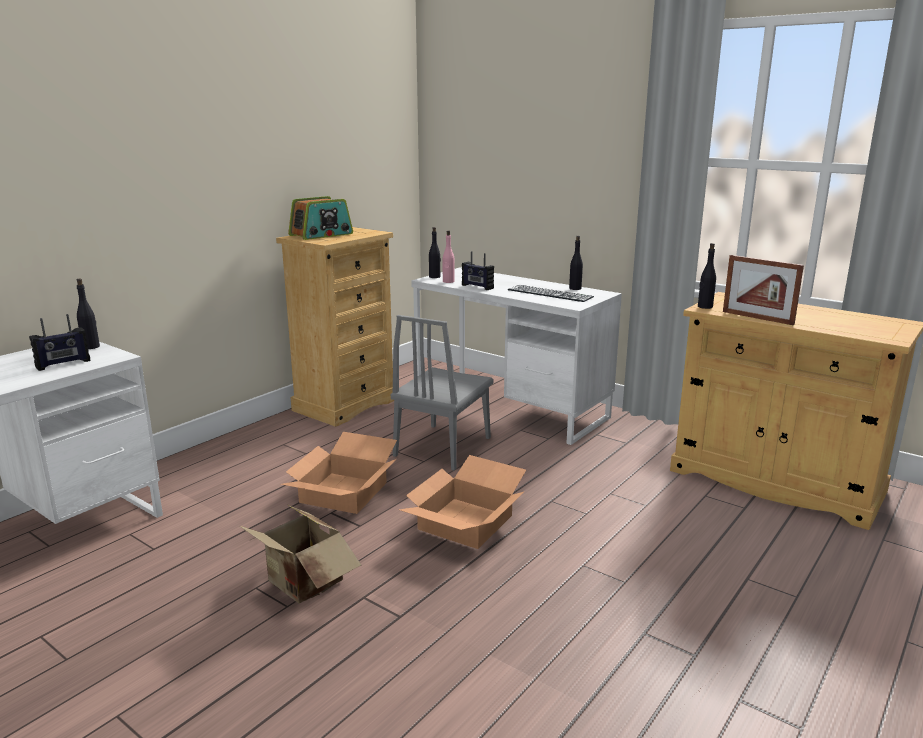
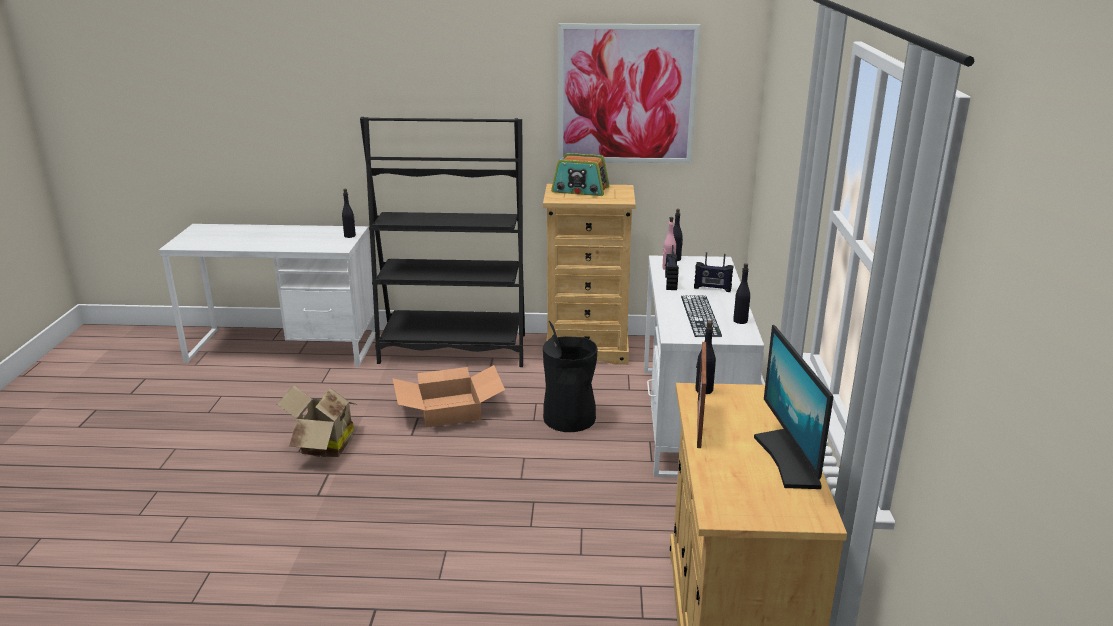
camera: 55 degrees right, 5 degrees up
radio [29,314,90,371] -> radio moved to [694,252,733,292]
grey chair [391,315,493,470] -> black trash can [543,321,597,432]
cardboard box [399,455,526,549] -> none
none -> black bookcase [360,117,525,367]
none -> picture [558,23,700,163]
none -> monitor [754,325,833,489]

